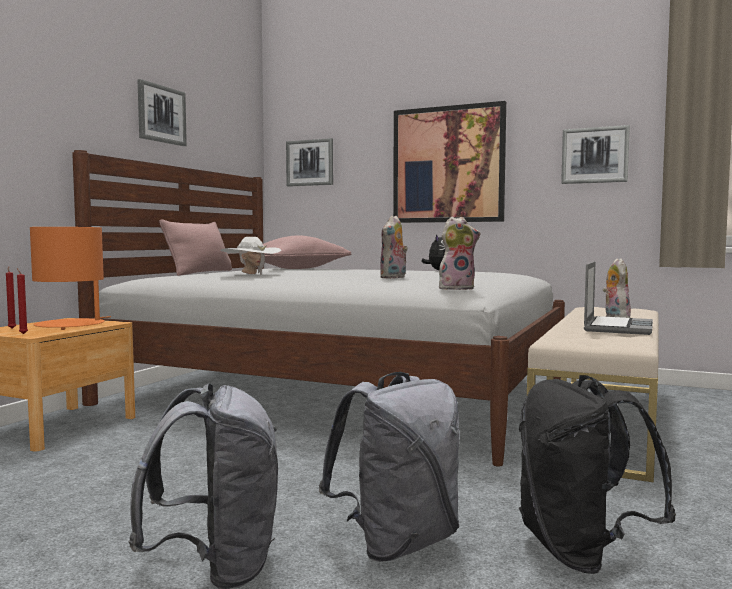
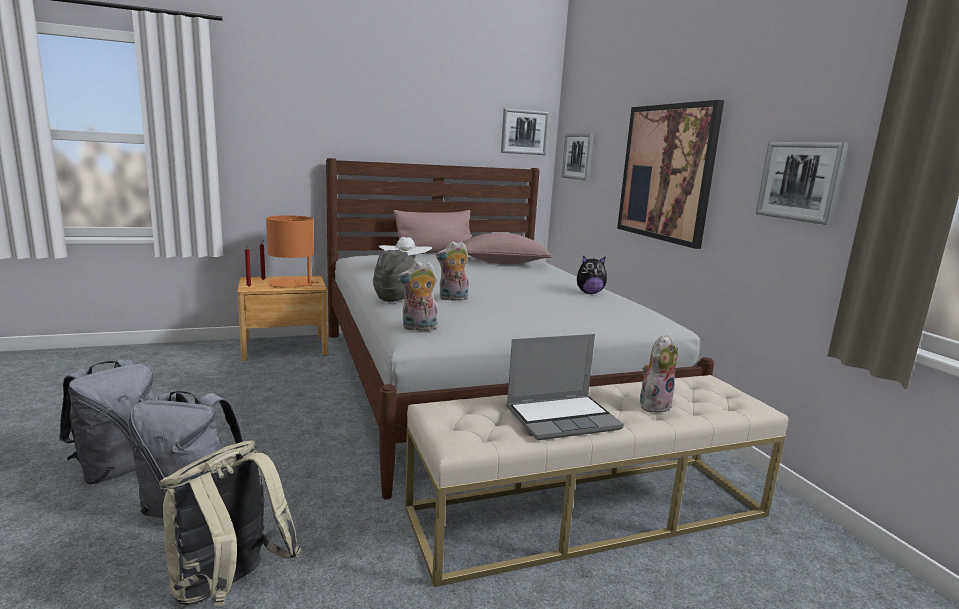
camera: 45 degrees right, 10 degrees up
picture [138,79,187,146] -> picture moved to [501,108,549,155]
plush toy [439,216,481,290] -> plush toy turned 135 degrees clockwise [397,261,438,331]
black backpack [519,375,676,574] -> beige backpack [159,440,301,606]
none -> grey hat [373,250,416,302]

